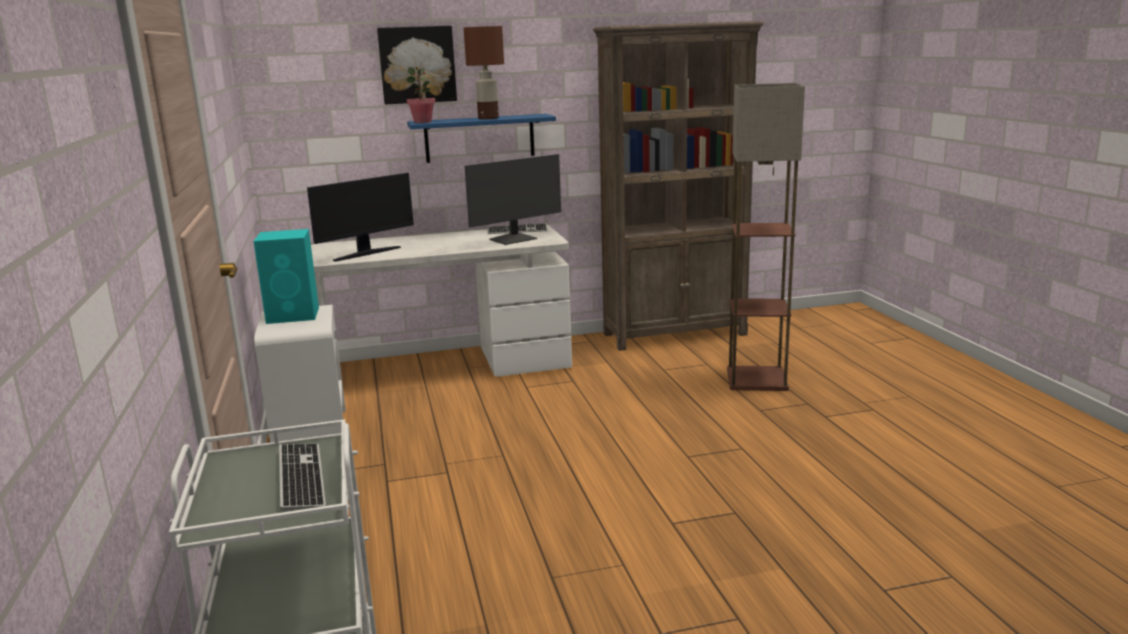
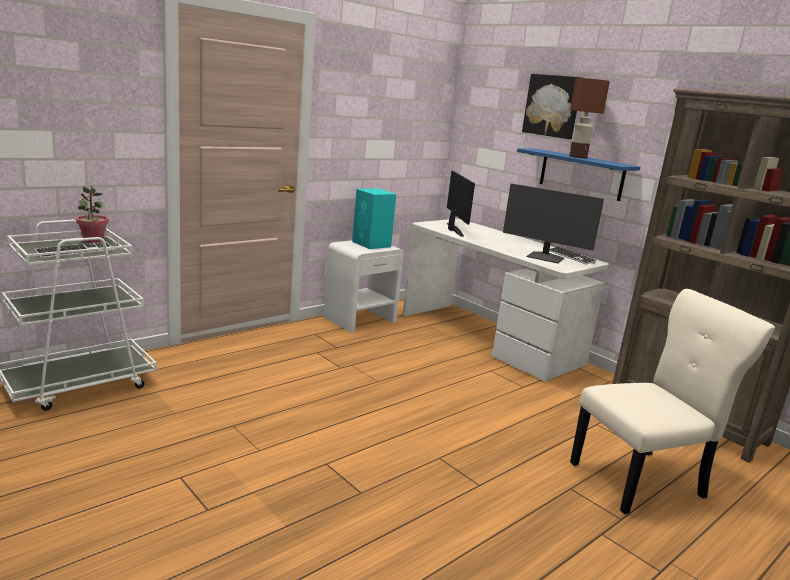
camera: 60 degrees right, 0 degrees up
monitor [307,173,414,262] -> monitor turned 120 degrees counterclockwise [447,171,475,237]
potted plant [406,66,436,123] -> potted plant moved to [76,186,109,243]
floor lamp [727,83,805,391] -> beige chair [570,289,775,514]

